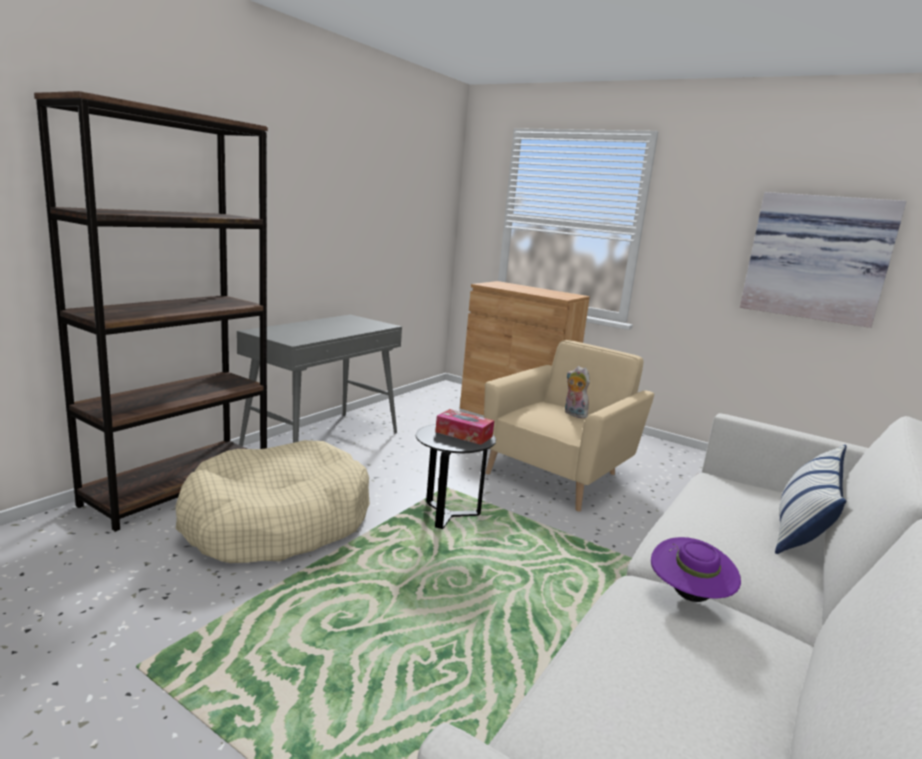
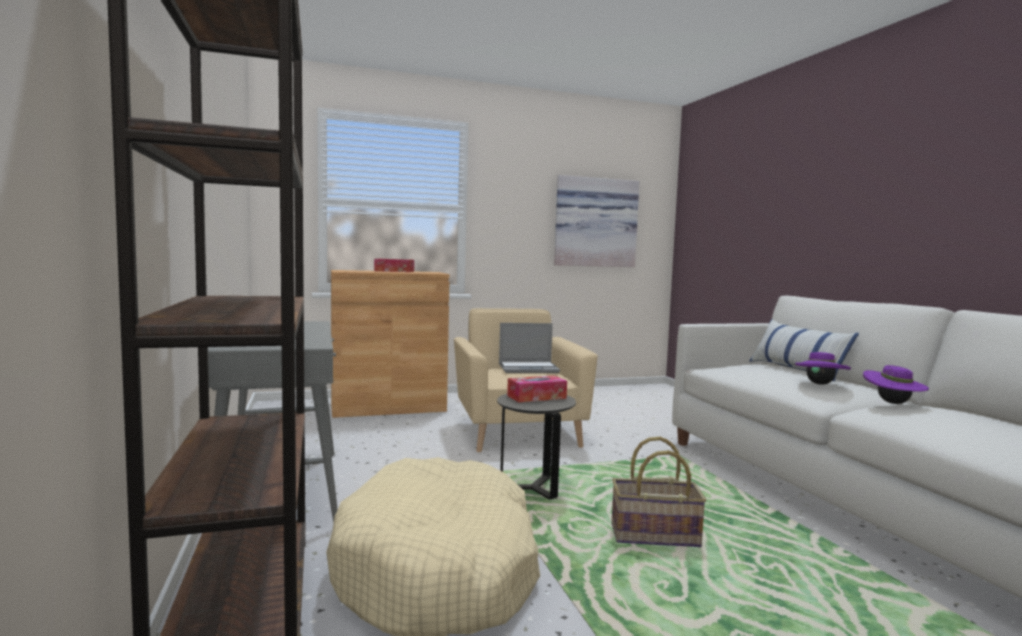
camera: 50 degrees left, 10 degrees down
plush toy [565,366,590,418] -> laptop [499,323,560,373]
none -> tissue box [374,259,414,272]
none -> basket [612,437,706,547]
none -> purple hat [795,352,851,385]

